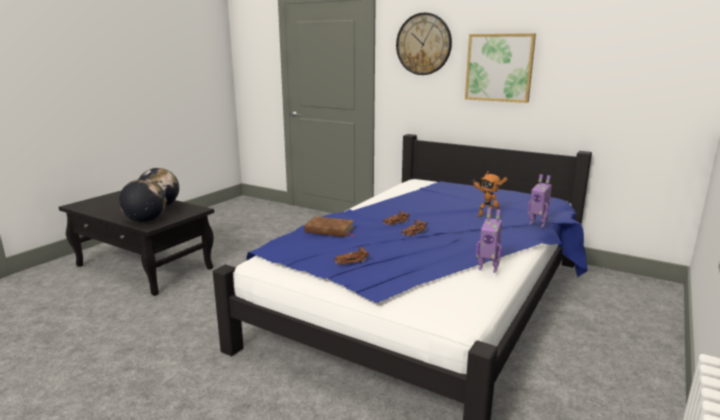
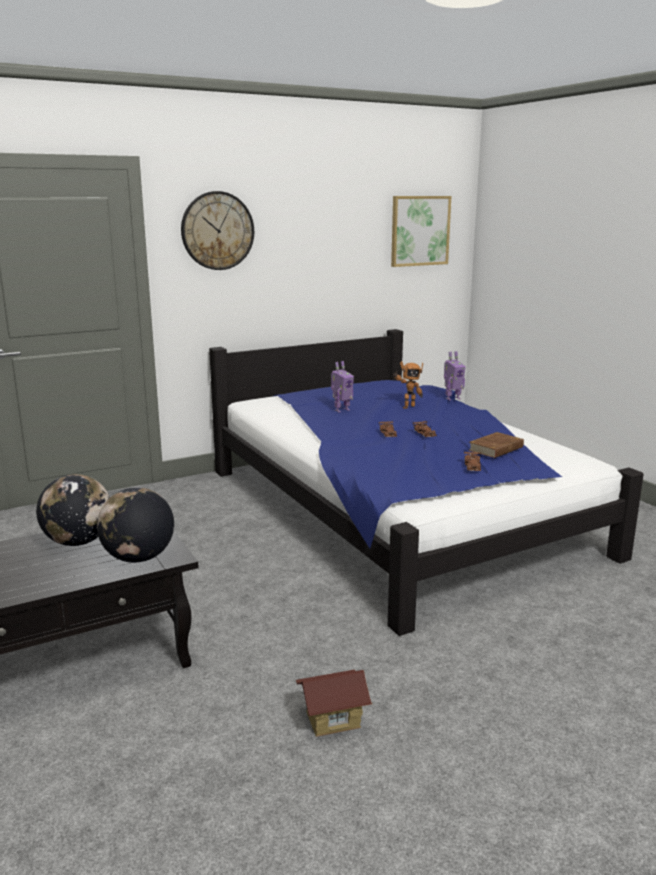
camera: 60 degrees left, 0 degrees up
brown book [304,216,355,237] -> brown book moved to [468,432,524,458]
picture [465,33,536,103] -> picture moved to [391,196,451,267]
toy robot [476,208,502,273] -> toy robot moved to [331,361,354,413]
none -> toy house [296,670,372,737]

